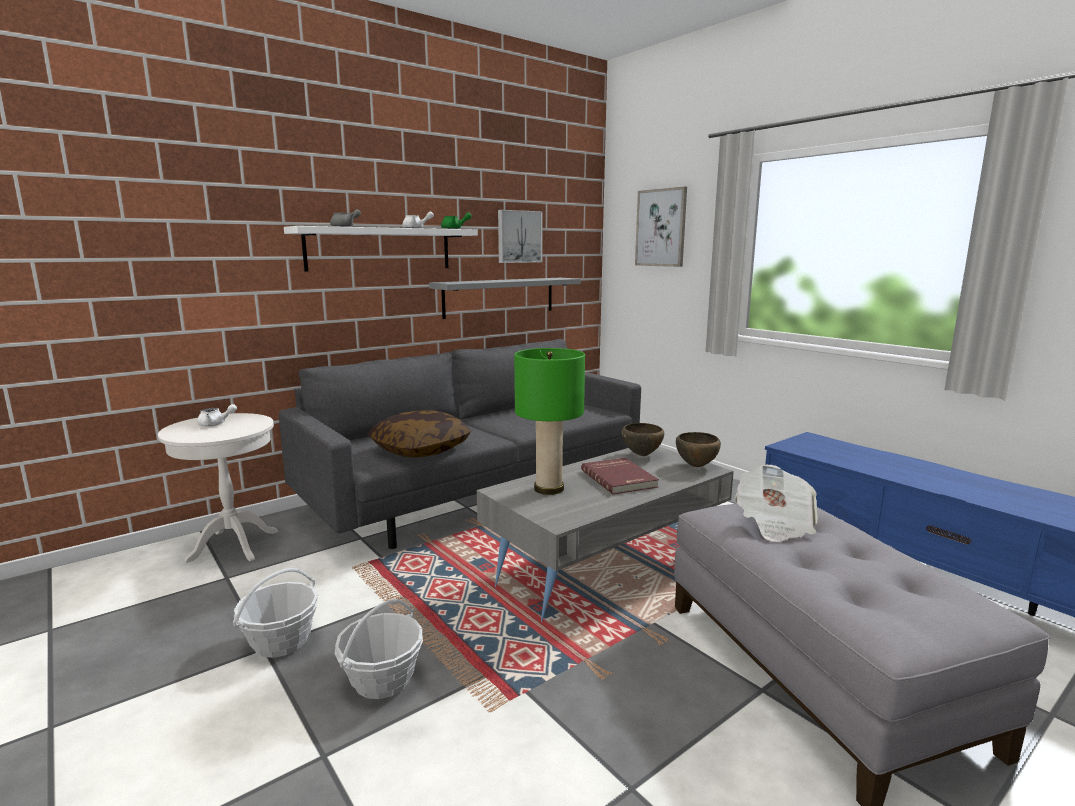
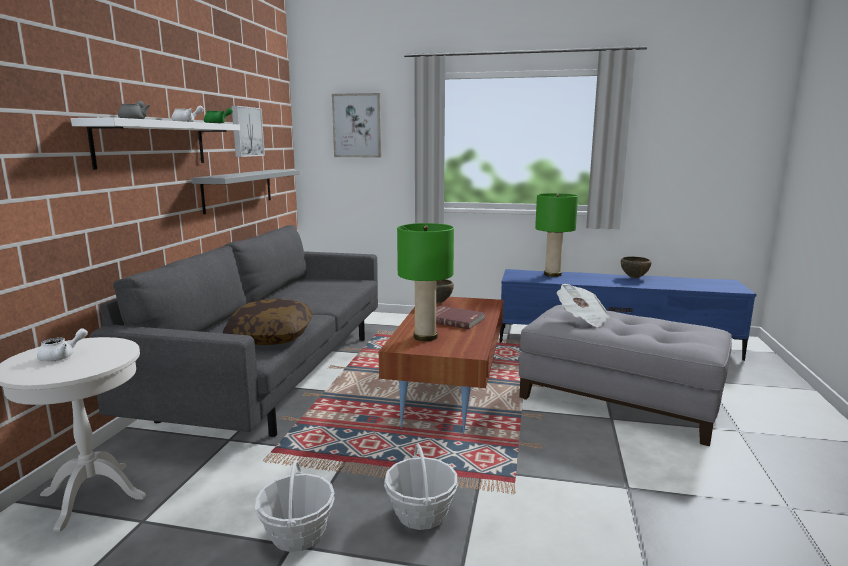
camera: 40 degrees left, 0 degrees up
grey coffee table [477,447,734,622] -> brown coffee table [379,297,503,436]
brown bowl [676,432,721,467] -> brown bowl moved to [621,256,651,278]
none -> green table lamp [535,193,578,277]

